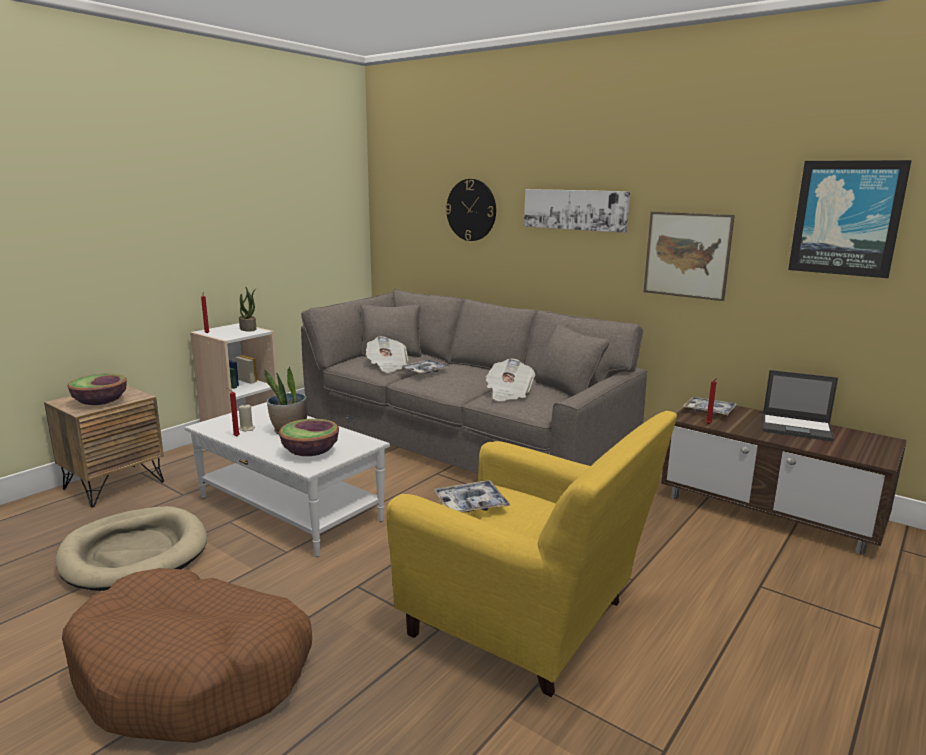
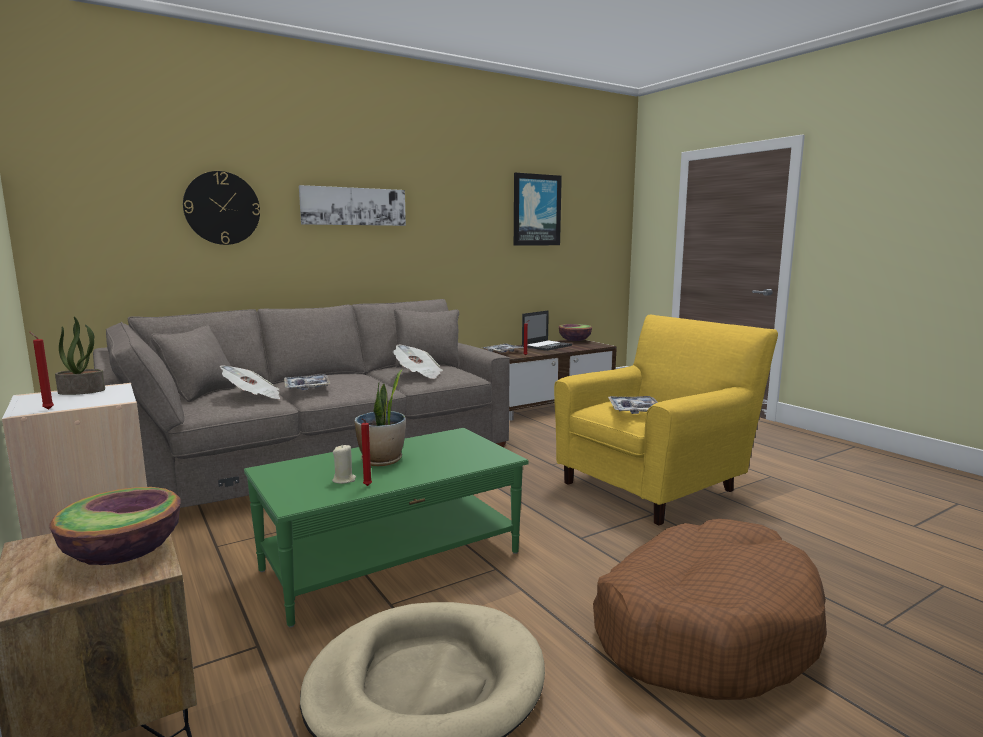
camera: 70 degrees left, 5 degrees down
white coffee table [184,402,390,557] -> green coffee table [244,428,528,627]
bowl [279,419,339,456] -> bowl moved to [559,324,592,341]
picture [643,211,735,301] -> none

